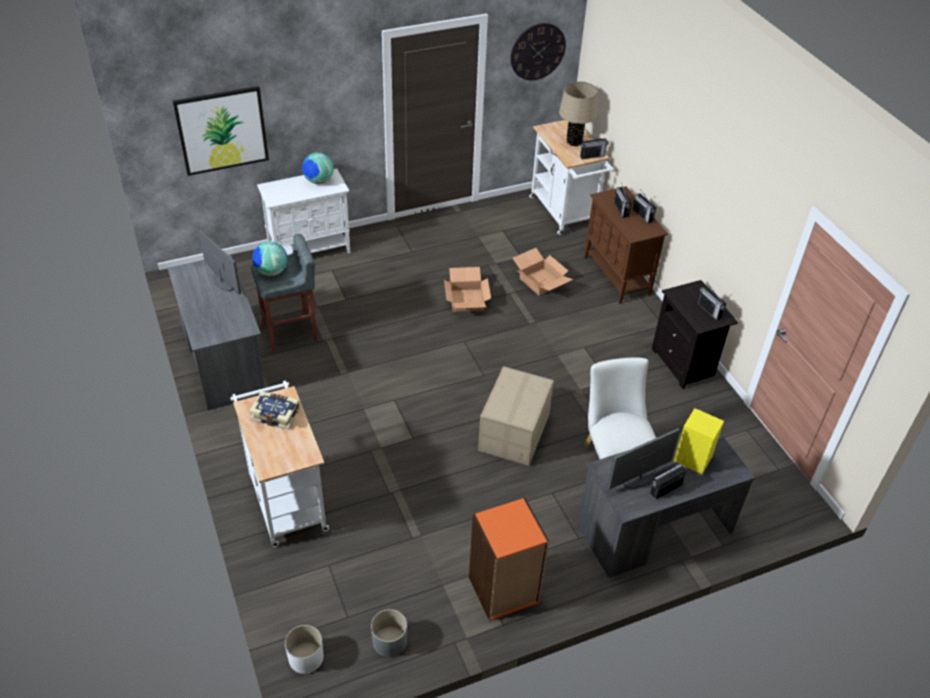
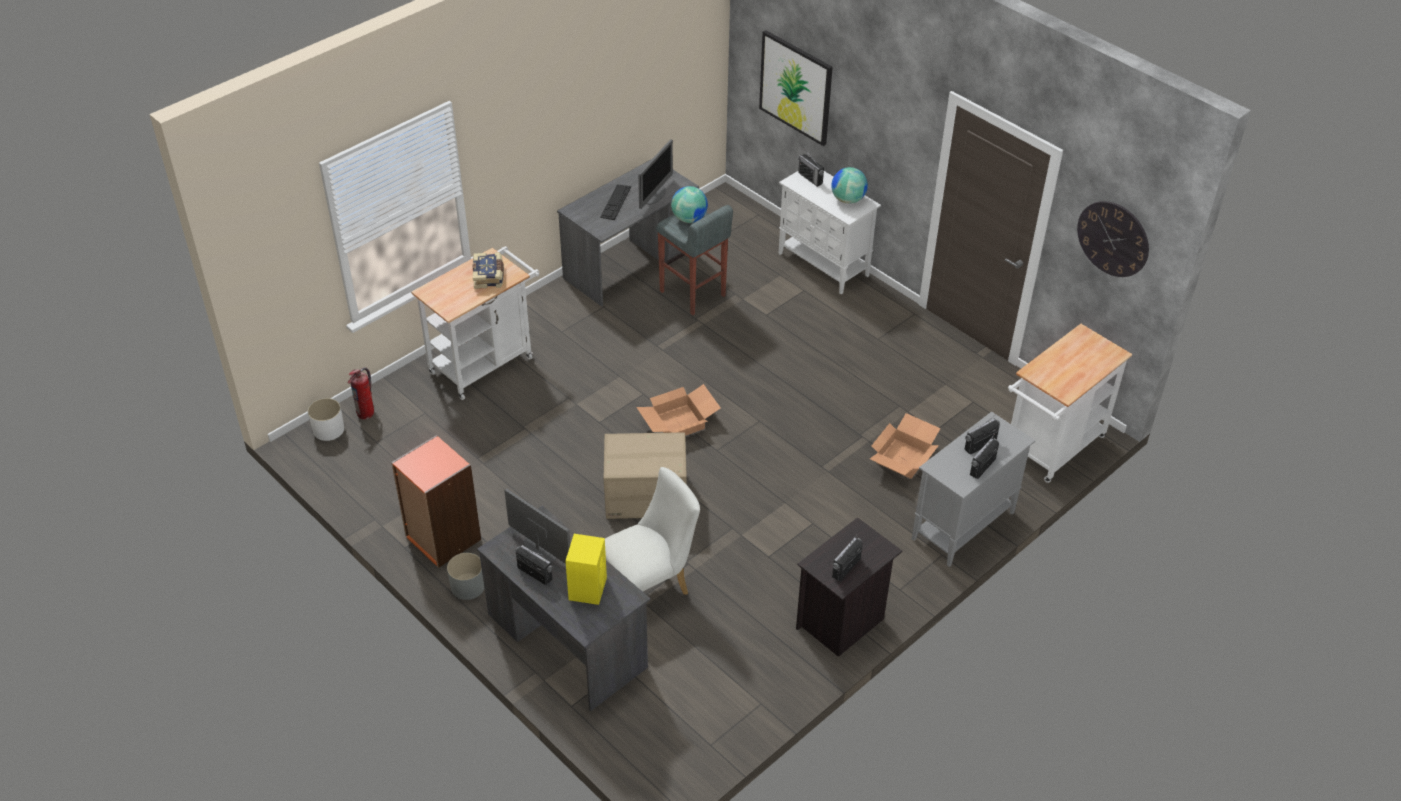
camera: 70 degrees right, 0 degrees up
grey planter [371,609,407,657] -> grey planter moved to [447,553,484,600]
cardboard box [444,267,491,312] -> cardboard box moved to [636,384,721,436]
beige table lamp [559,81,598,146] -> none
radio [580,136,609,160] -> radio moved to [798,149,824,187]
brown cabinet [584,186,668,304] -> grey cabinet [912,412,1035,567]
none -> fire extinguisher [347,367,374,419]
none -> keyboard [600,184,631,220]

